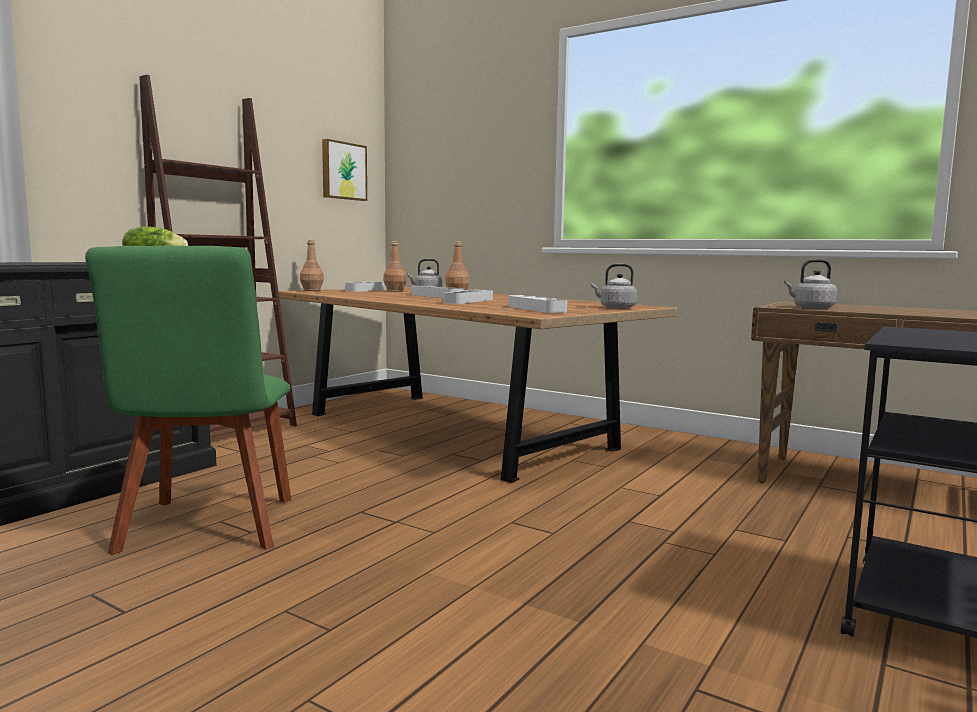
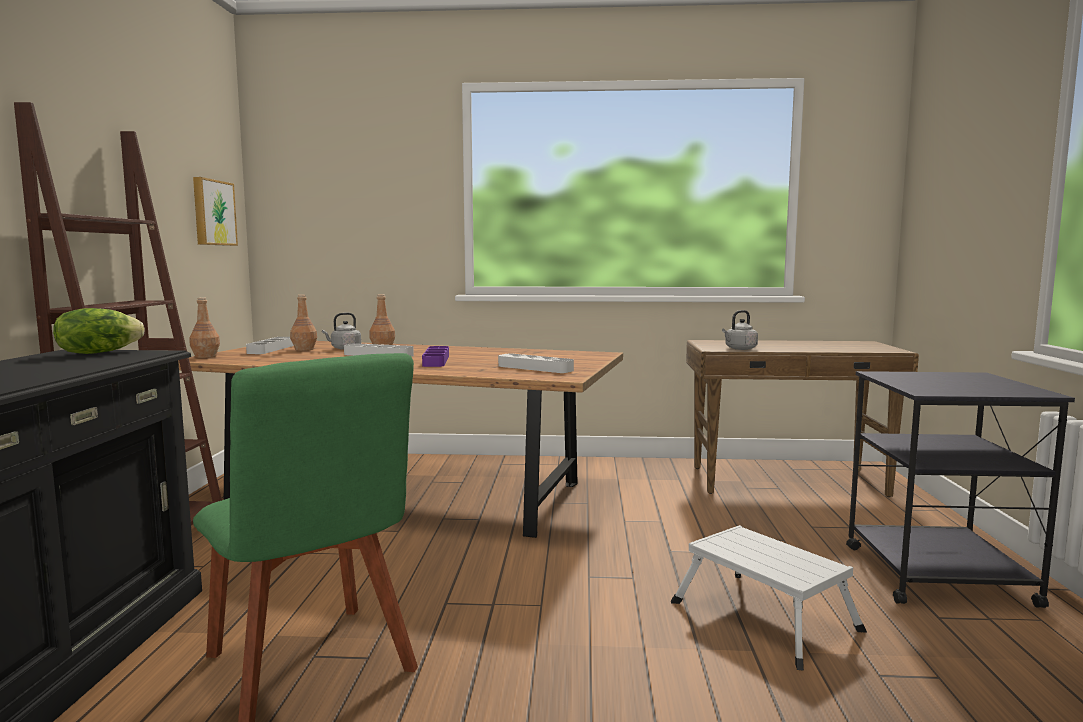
camera: 30 degrees left, 0 degrees up
grey tray [443,289,493,304] -> purple tray [422,346,449,367]
grey kettle [591,264,637,309] -> none
none -> white step ladder [671,525,867,671]

